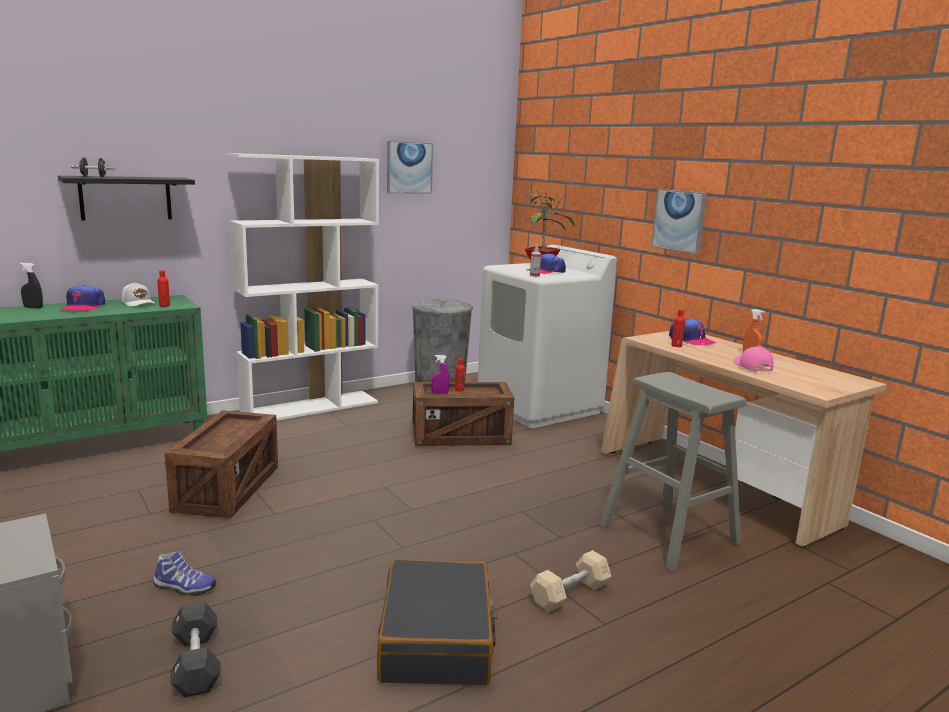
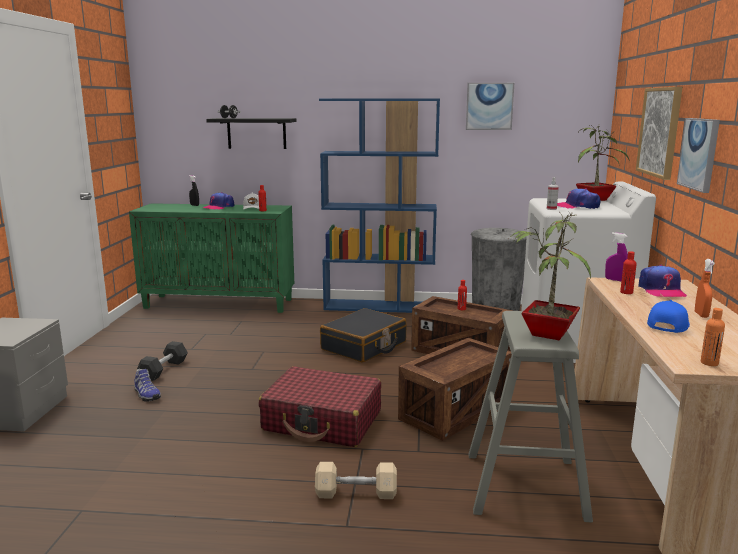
camera: 40 degrees right, 0 degrees up
crate [165,410,278,518] -> crate moved to [398,338,512,441]
black dumbbell [170,601,221,697] -> black dumbbell moved to [137,341,188,381]
white bookcase [226,153,379,421] -> blue bookcase [319,99,440,313]
black suitcase [377,560,498,686] -> black suitcase moved to [320,308,406,362]
purple spray bottle [431,355,450,394] -> purple spray bottle moved to [605,232,628,281]
pink cap [734,345,773,371] -> blue cap [647,300,690,333]
none -> red suitcase [258,366,381,447]
none -> potted plant [509,211,591,340]
none -> picture [636,87,683,180]
none -> orange bottle [701,308,725,366]

